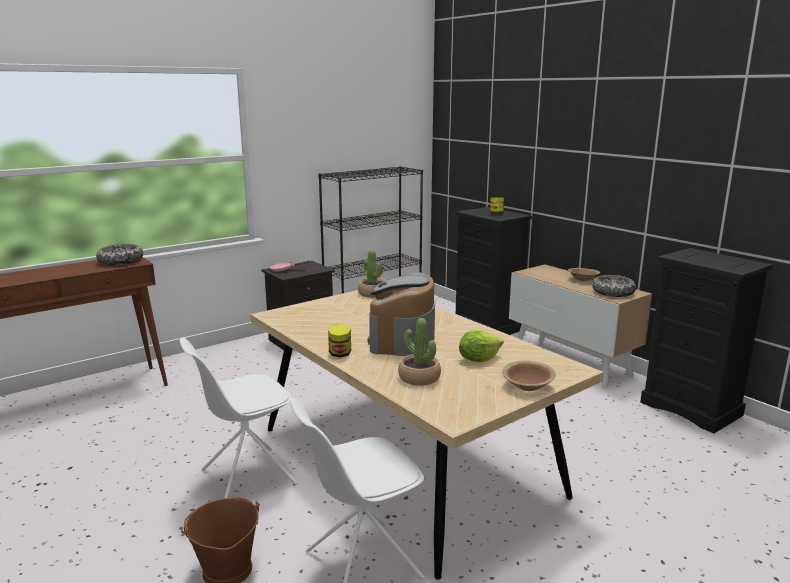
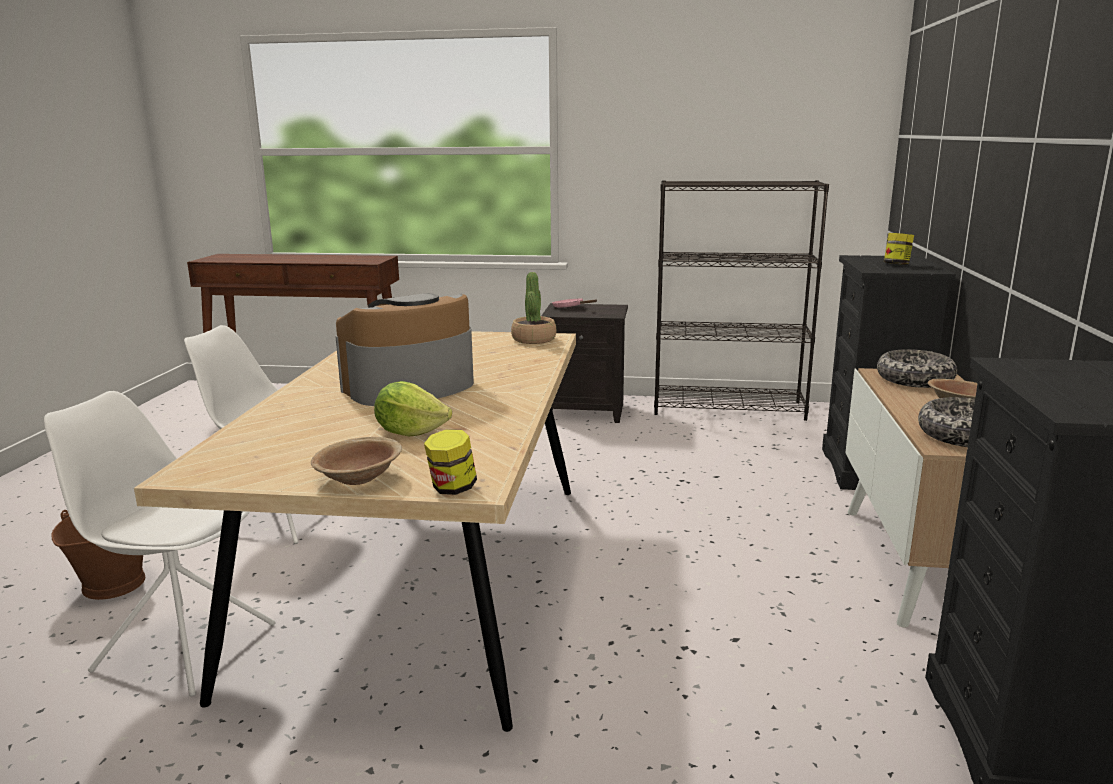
camera: 45 degrees right, 0 degrees up
bowl [96,244,143,266] -> bowl moved to [877,349,957,388]
jar [328,324,351,358] -> jar moved to [424,429,477,495]
potted plant [398,318,441,386] -> none

